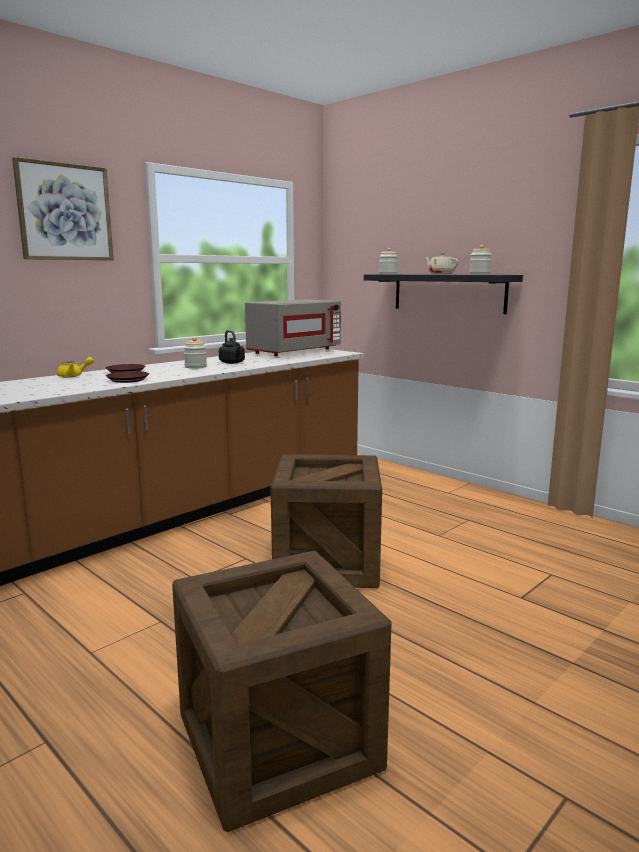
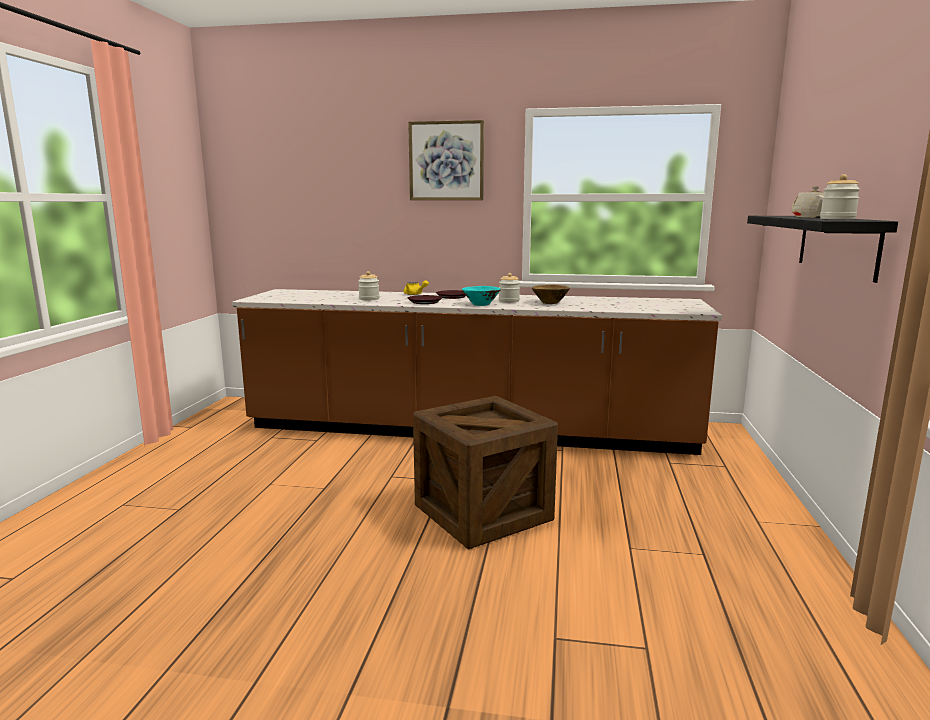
camera: 55 degrees right, 0 degrees up
crate [172,551,392,832] -> none
black kettle [219,330,245,364] -> brown bowl [532,285,570,304]
grey microwave [245,300,341,356] -> none
jar [379,248,398,274] -> jar moved to [358,271,379,300]
none -> turquoise bowl [462,286,501,306]

